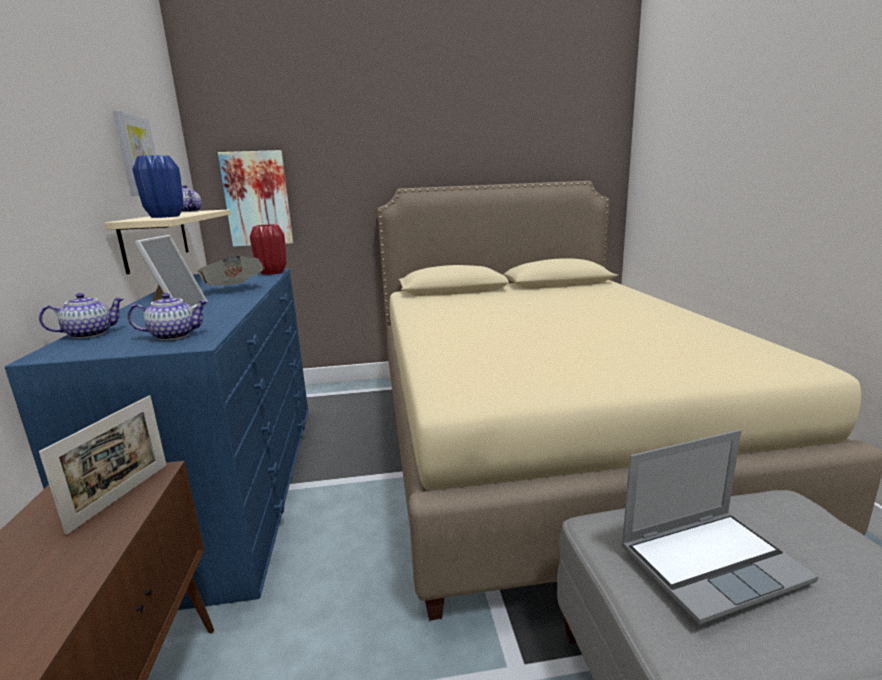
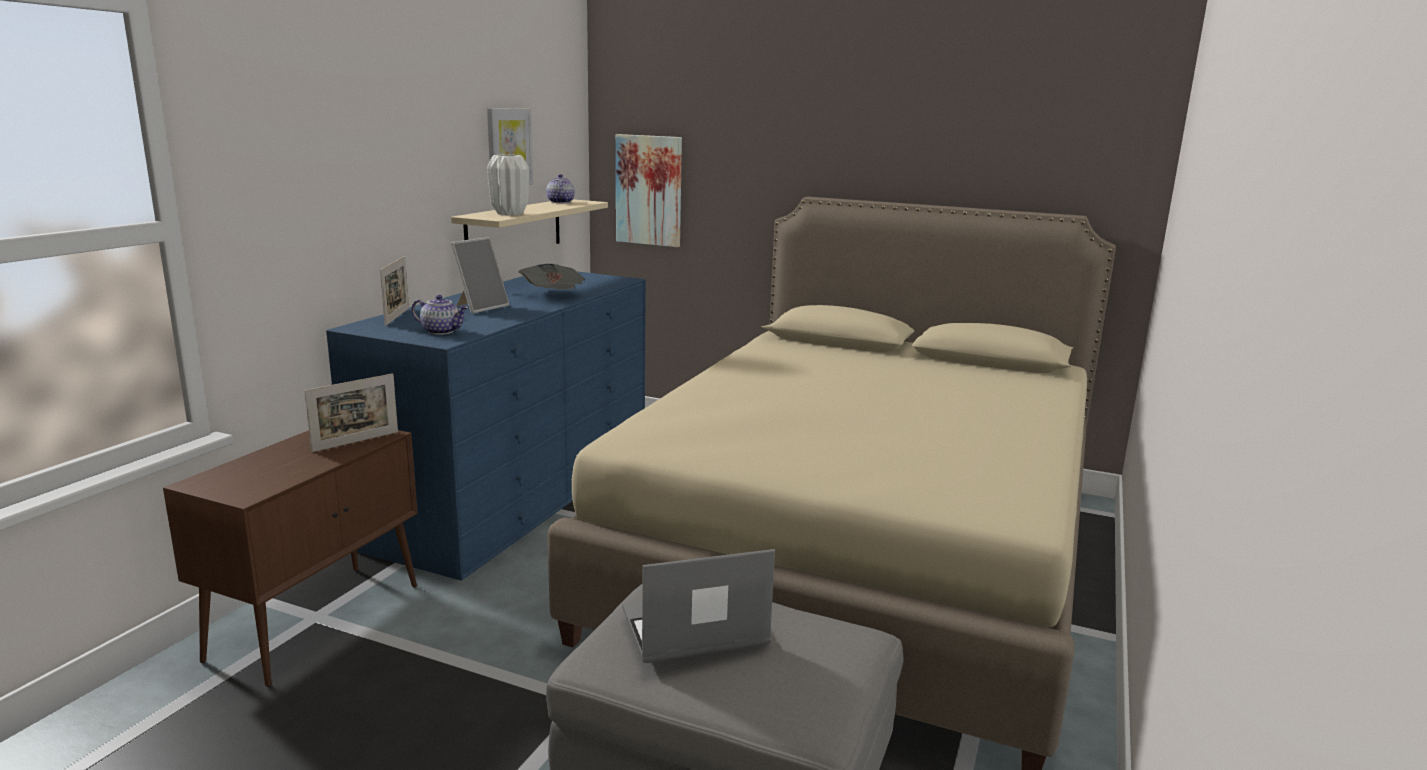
camera: 30 degrees right, 0 degrees up
teapot [39,293,124,339] -> picture frame [380,256,409,326]
blue vase [132,155,184,218] -> white vase [487,155,529,215]
red vase [250,224,286,275] -> none
laptop [621,430,819,625] -> laptop turned 150 degrees clockwise [622,549,775,663]

